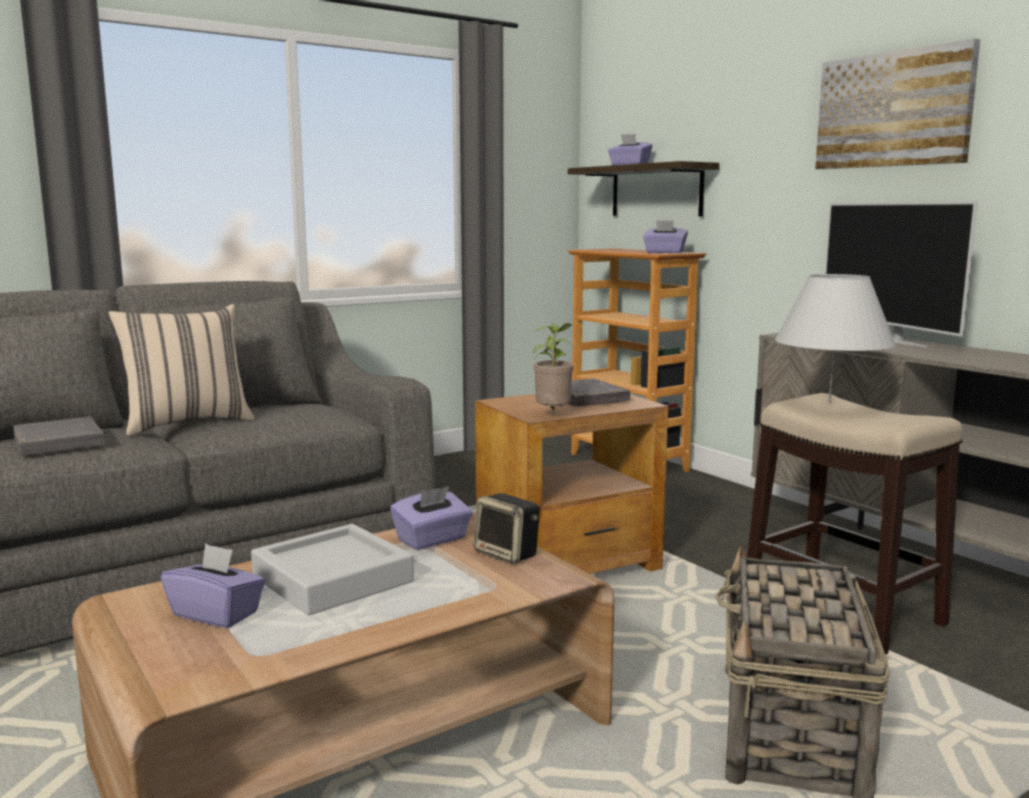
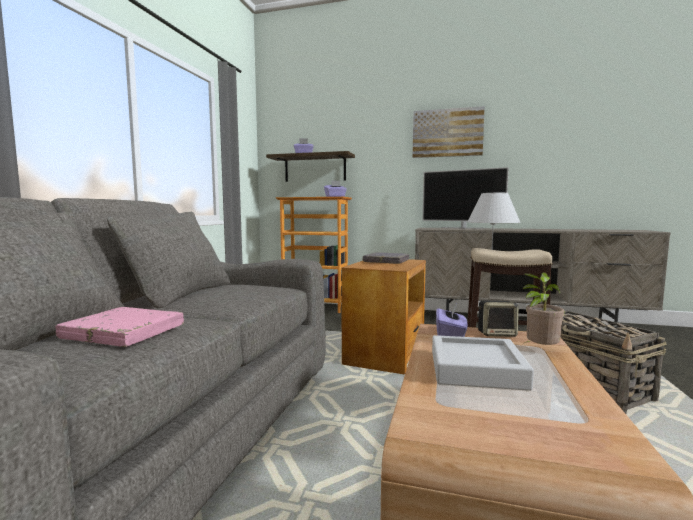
camera: 40 degrees left, 5 degrees down
grey book [13,417,104,456] -> pink book [56,307,184,347]
beige pillow [108,304,255,436] -> none
purple tissue box [160,543,266,628] -> none
potted plant [533,323,574,409] -> potted plant moved to [522,272,564,345]

